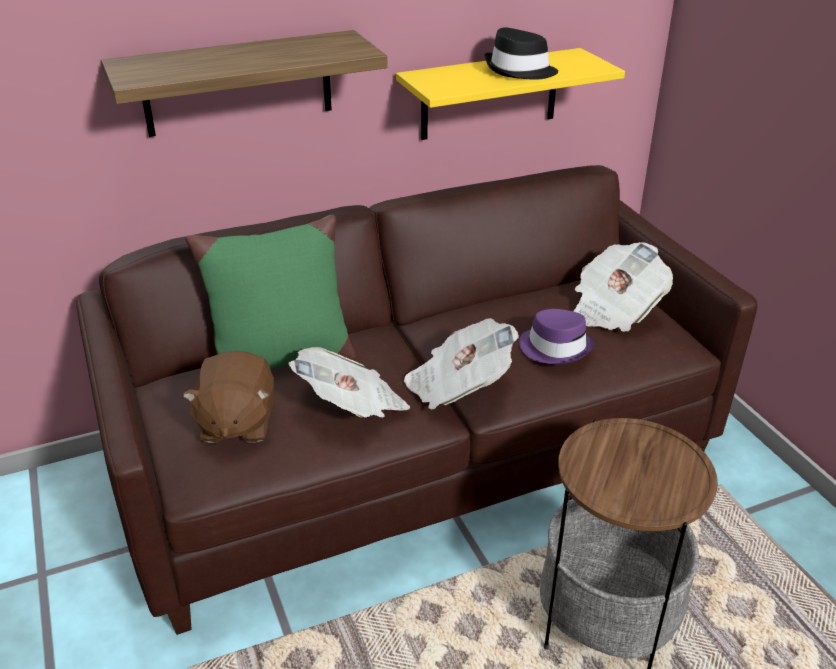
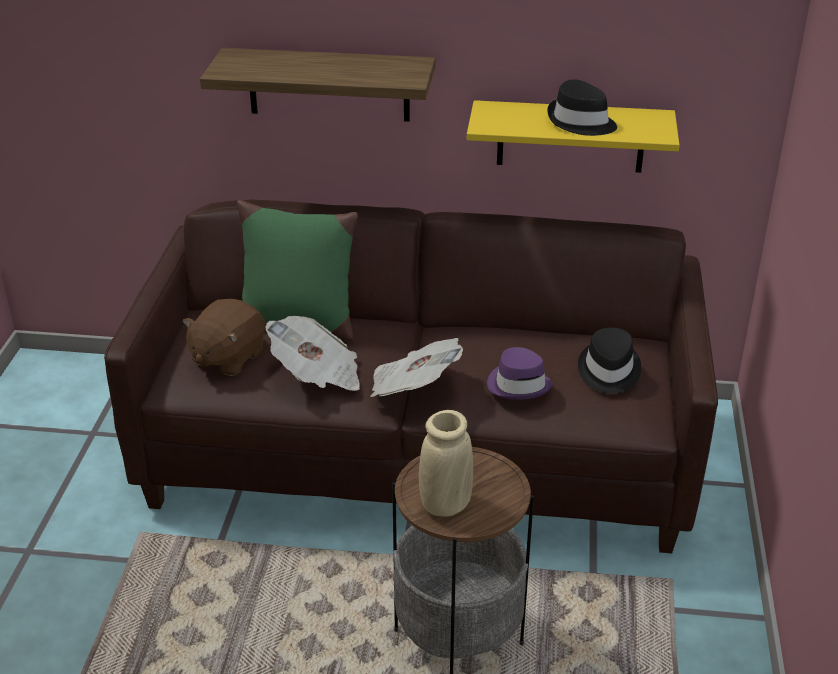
camera: 30 degrees right, 0 degrees up
newspaper [573,242,673,332] -> black hat [578,328,641,394]
none -> beige vase [419,410,473,517]

